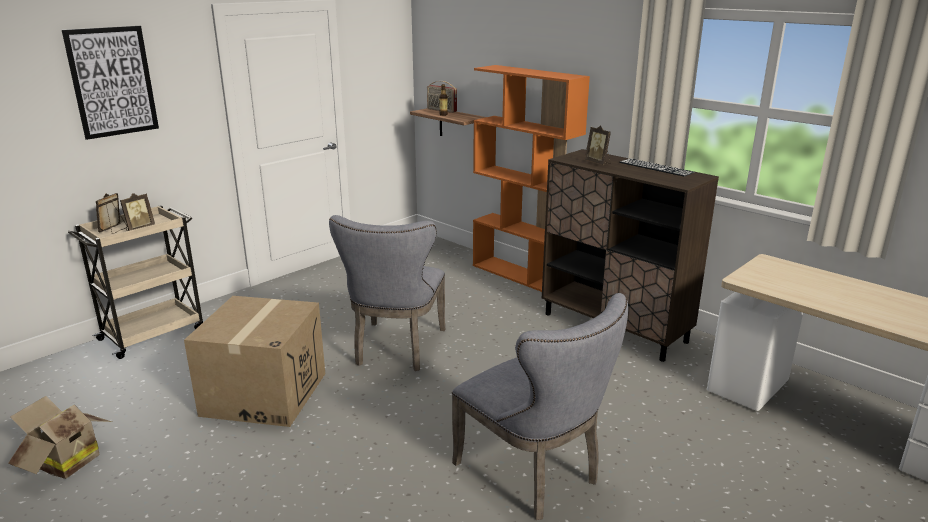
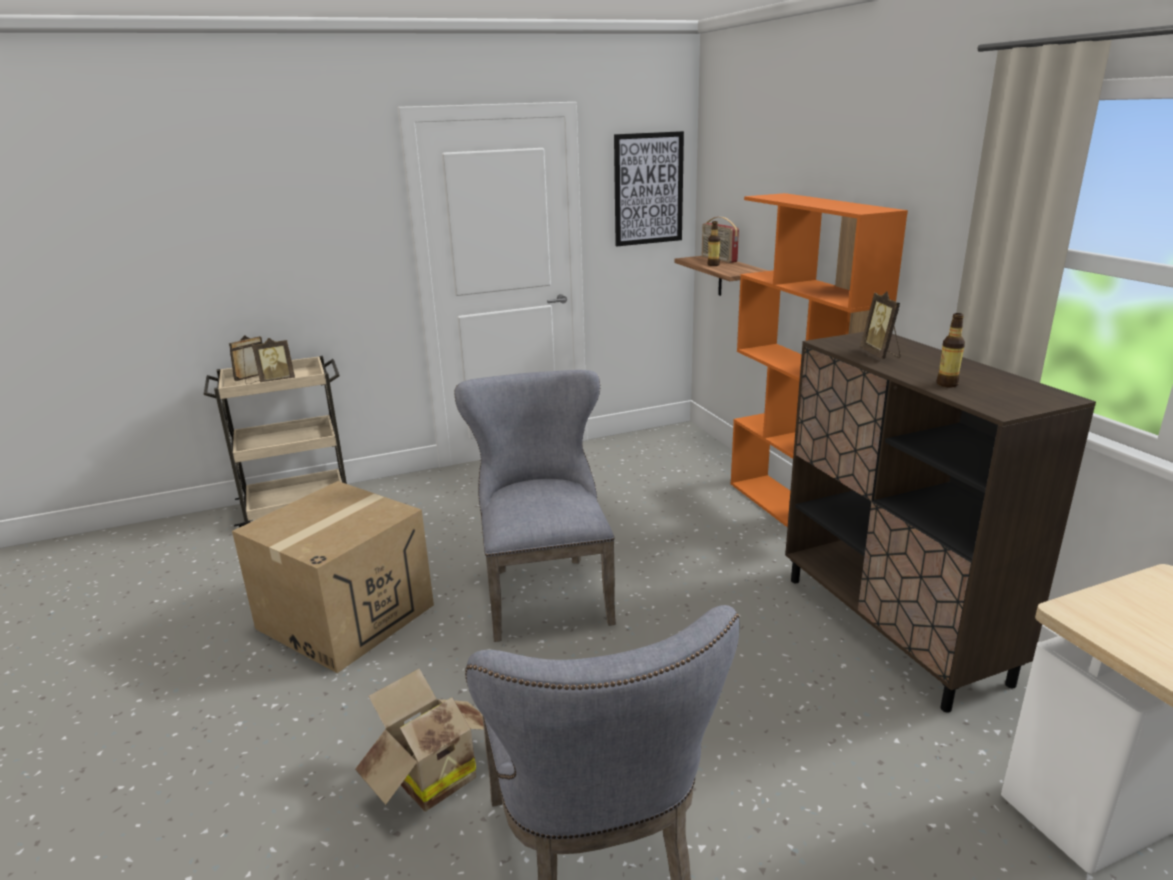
camera: 25 degrees right, 0 degrees up
cardboard box [8,396,112,479] -> cardboard box moved to [355,669,484,811]
picture [62,26,159,140] -> picture moved to [614,131,684,246]
grey chair [329,215,445,371] -> grey chair turned 135 degrees clockwise [455,370,616,642]
keyboard [619,158,694,177] -> none
none -> bottle [937,313,965,387]

